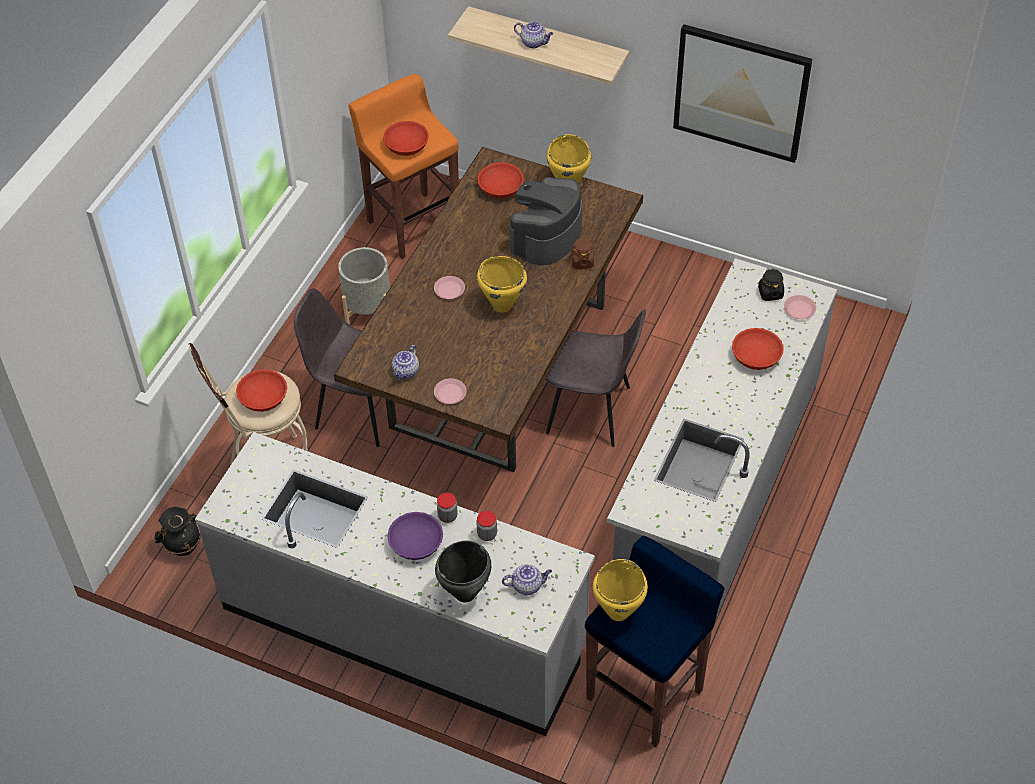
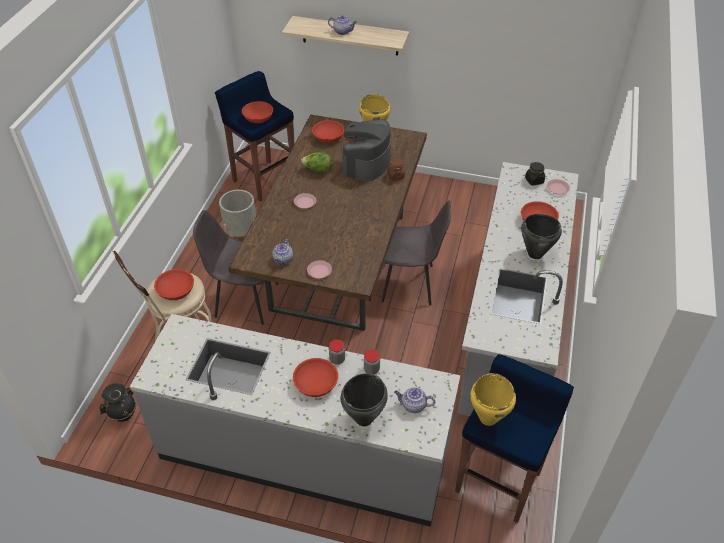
camera: 10 degrees left, 5 degrees down
orange stool [348,74,459,259] -> blue stool [215,71,294,202]
purple bowl [387,512,443,560] -> red bowl [293,358,338,397]
yellow cooking pot [477,256,527,312] -> none
teapot [502,564,552,595] -> teapot turned 150 degrees counterclockwise [394,387,435,413]
picture [673,24,812,163] -> none
none -> lettuce [301,152,331,172]
none -> black cooking pot [521,214,562,259]

